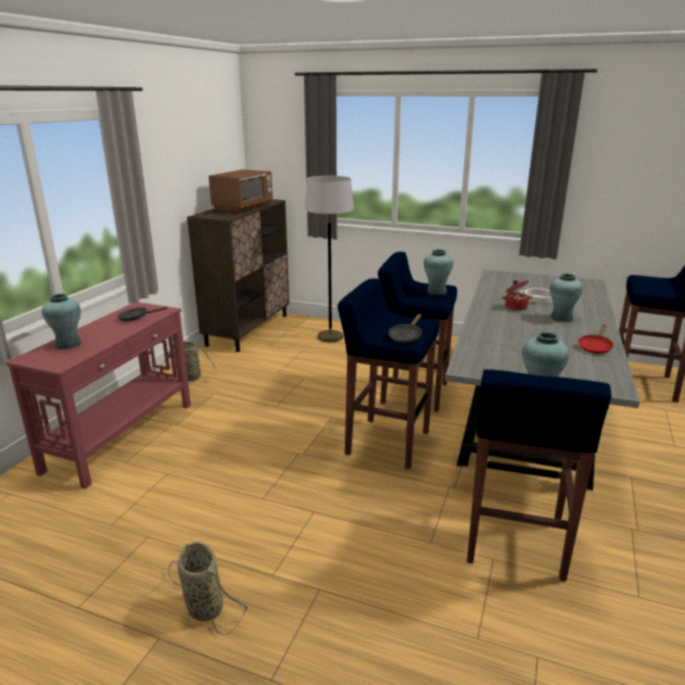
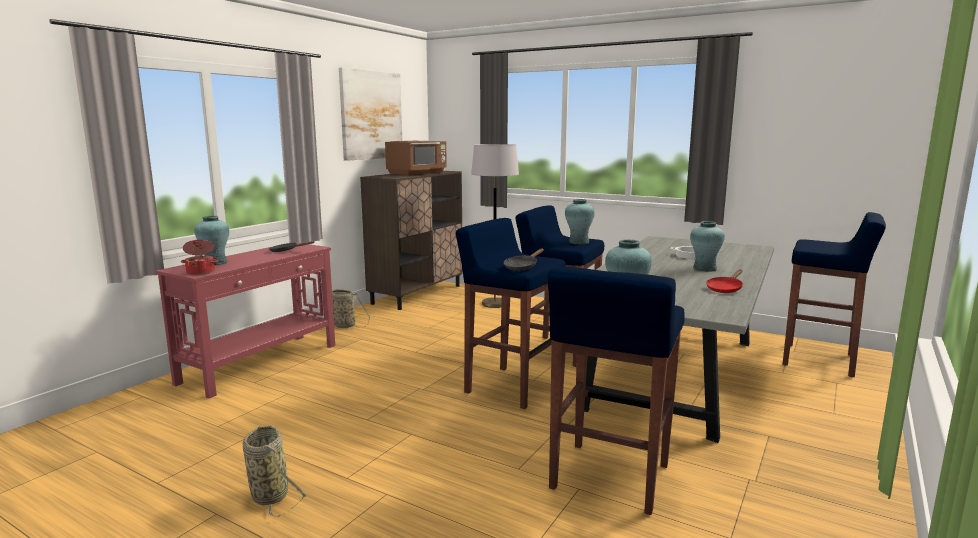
camera: 10 degrees right, 10 degrees down
cooking pot [502,280,533,311] -> cooking pot moved to [181,240,219,275]
none -> picture [339,67,402,161]

